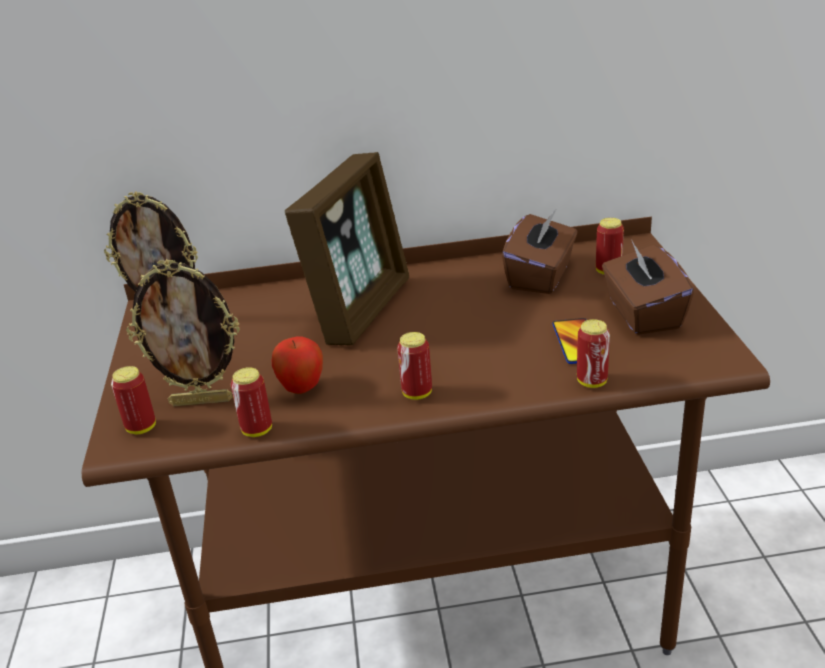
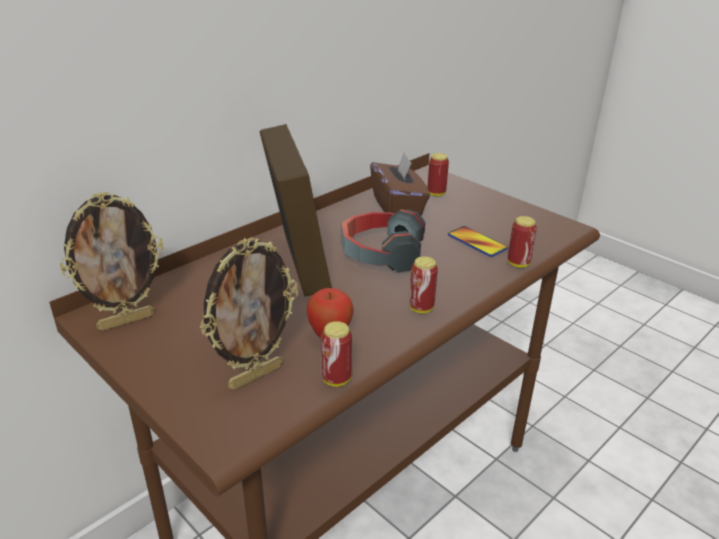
camera: 40 degrees left, 0 degrees up
can [111,366,156,434] -> none
brown tissue box [602,239,694,335] -> none
none -> headphones [342,209,425,272]

